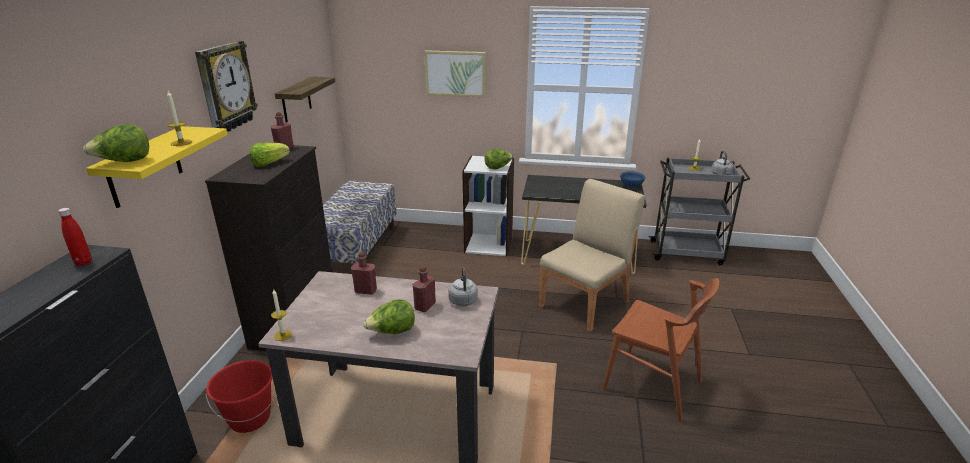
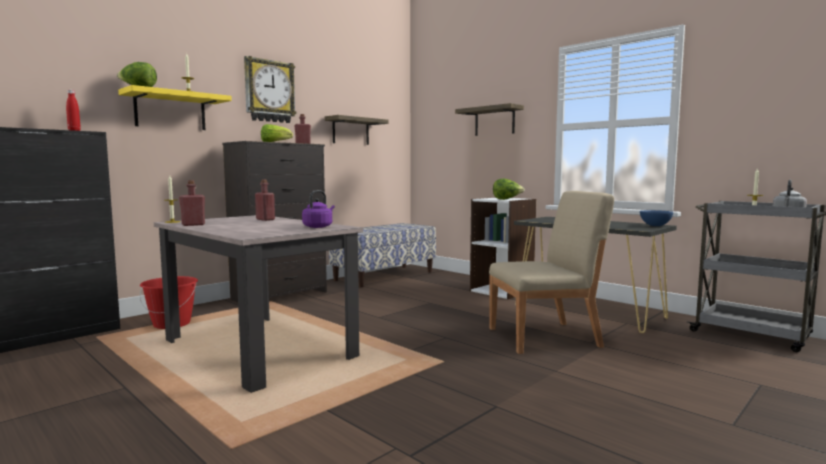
camera: 35 degrees right, 20 degrees down
lettuce [363,300,415,334] -> none
red bottle [413,266,436,312] -> red bottle moved to [179,180,205,226]
picture [424,50,486,97] -> shelf [455,103,524,136]
grey kettle [448,267,478,306] -> purple kettle [302,190,335,228]
brown chair [603,278,719,423] -> none

